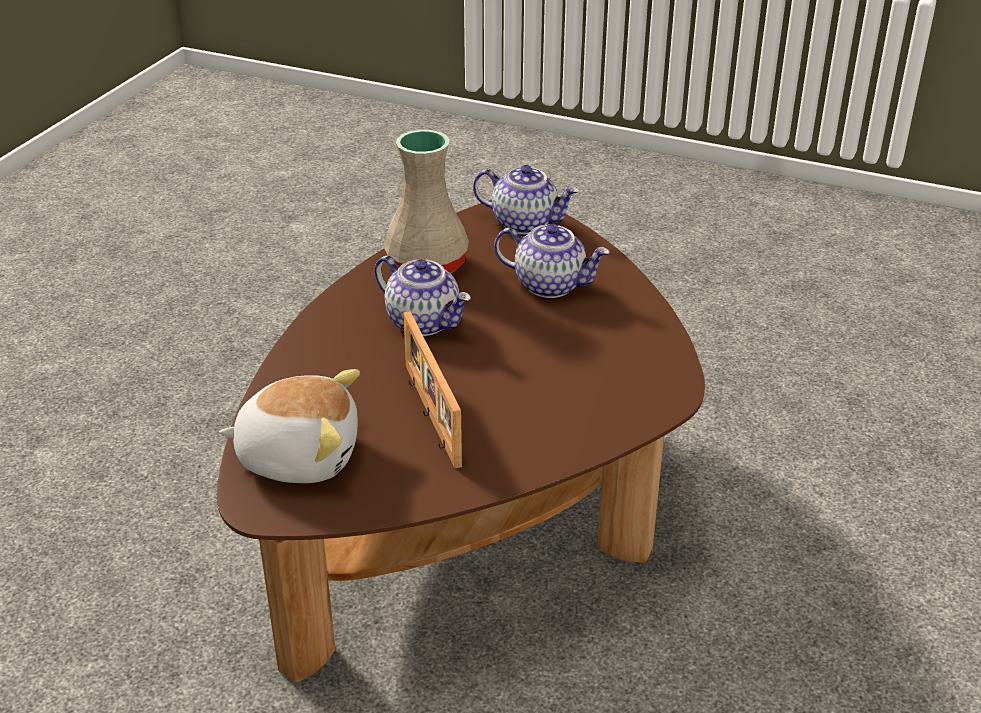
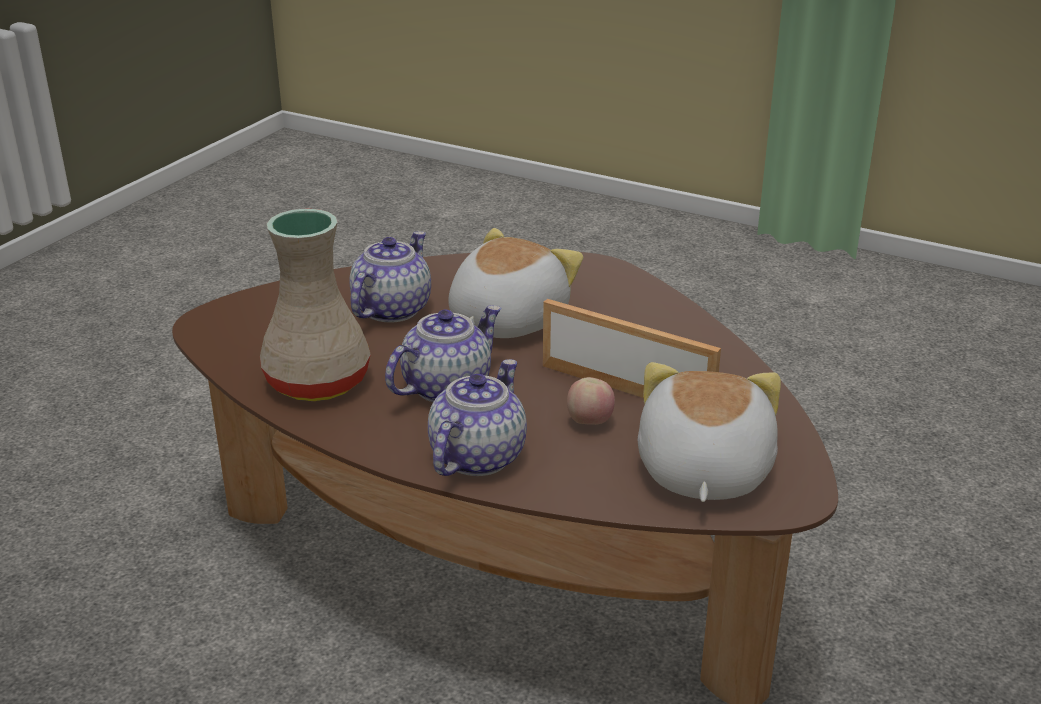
camera: 85 degrees left, 5 degrees down
picture frame [403,311,462,469] -> picture frame turned 135 degrees counterclockwise [543,299,721,398]
teapot [473,165,580,234] -> teapot moved to [428,359,527,476]
none -> plush toy [448,228,583,338]
none -> apple [567,377,615,425]

